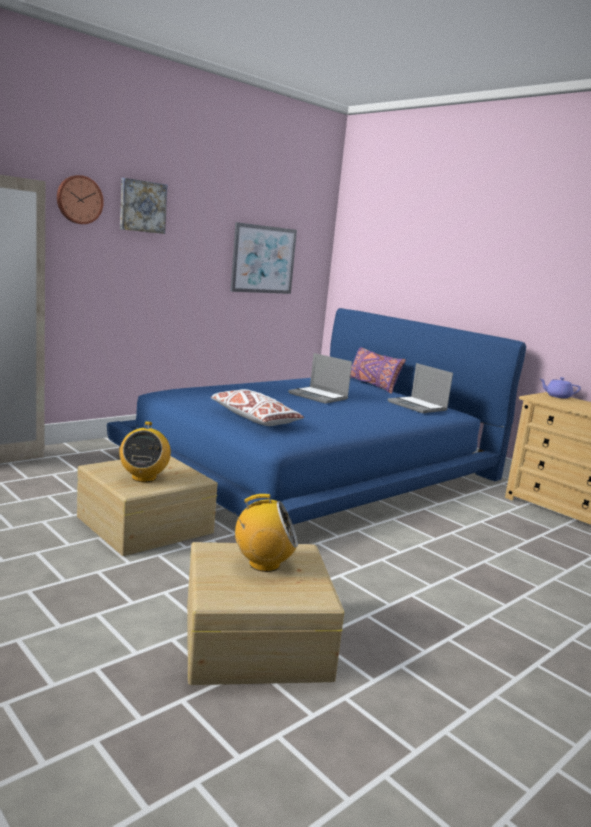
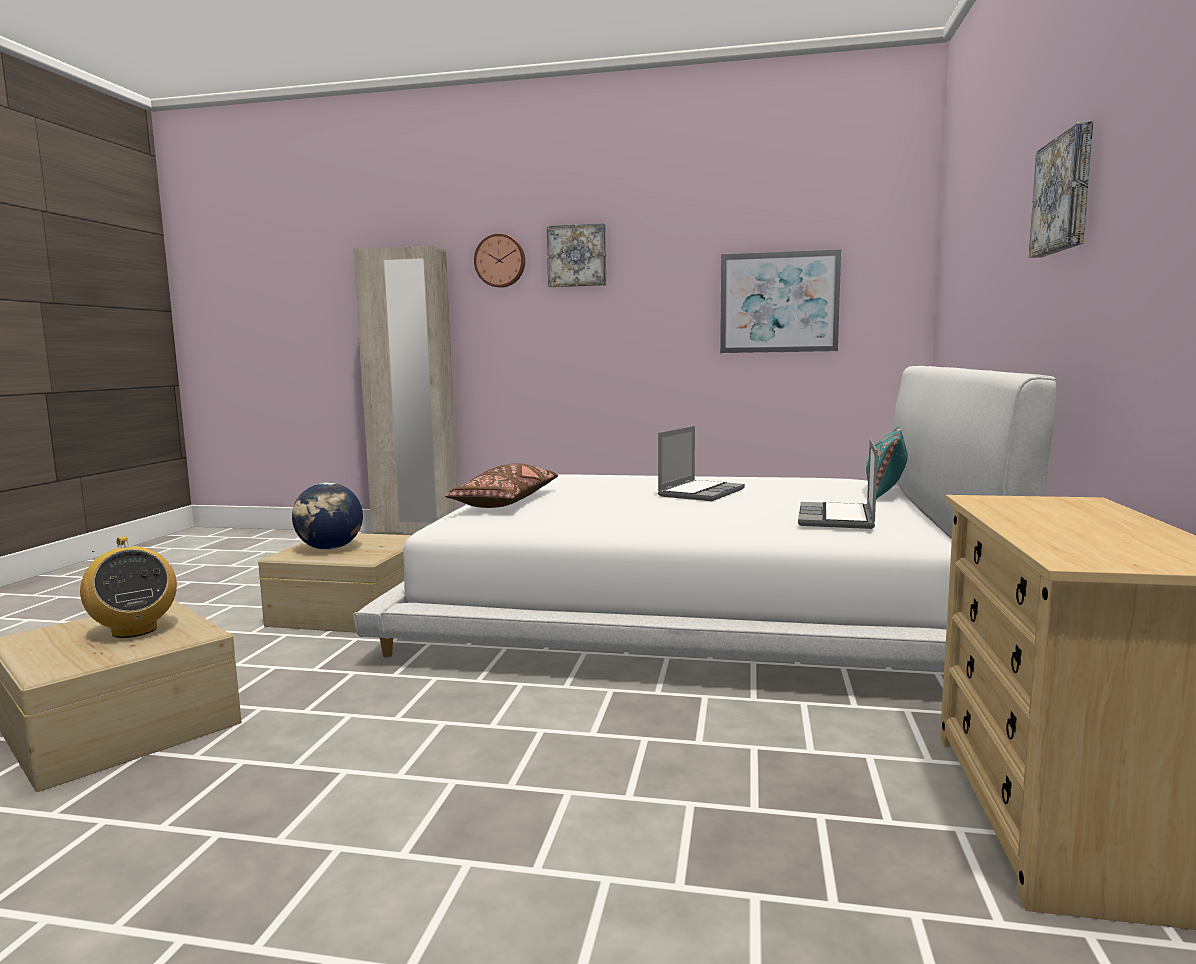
camera: 55 degrees right, 5 degrees down
blue bed [107,308,526,524] -> white bed [353,366,1056,670]
radio [119,421,171,482] -> globe [292,483,363,550]
white pillow [211,389,304,426] -> brown pillow [445,463,558,508]
laptop [288,353,352,404] -> laptop turned 150 degrees counterclockwise [658,426,745,501]
purple pillow [350,347,406,394] -> turquoise pillow [866,426,908,499]
purple teapot [540,377,581,399] -> none
none -> picture [1029,121,1094,258]

